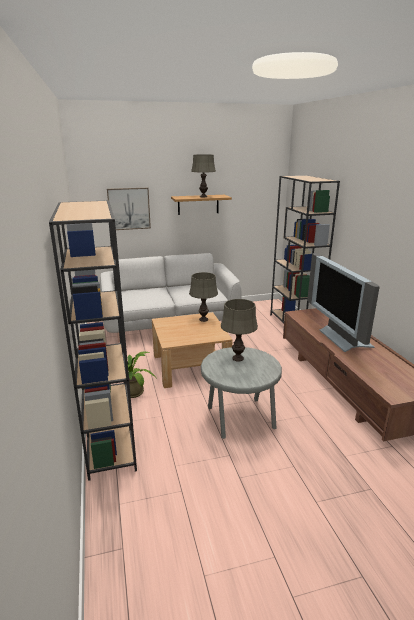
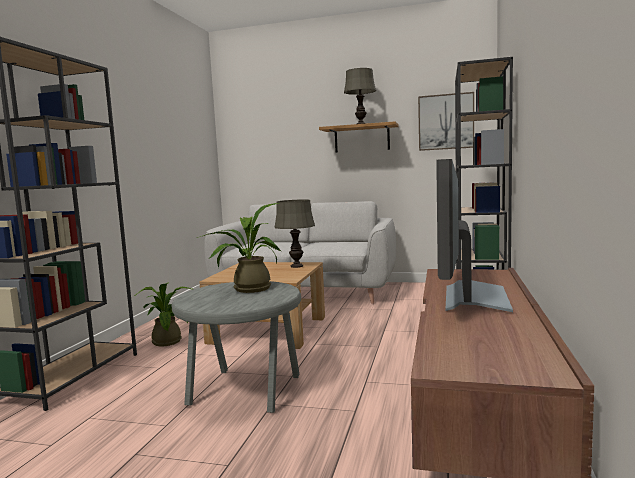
camera: 30 degrees right, 15 degrees down
picture [107,188,151,230] -> picture moved to [418,92,474,151]
grey table lamp [221,299,258,362] -> potted plant [197,203,281,293]

